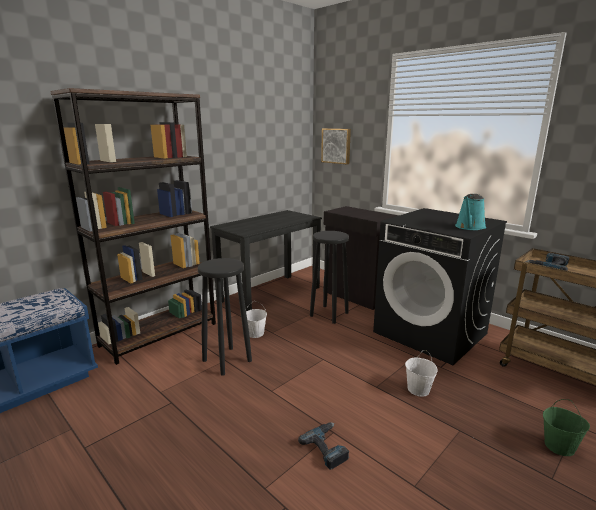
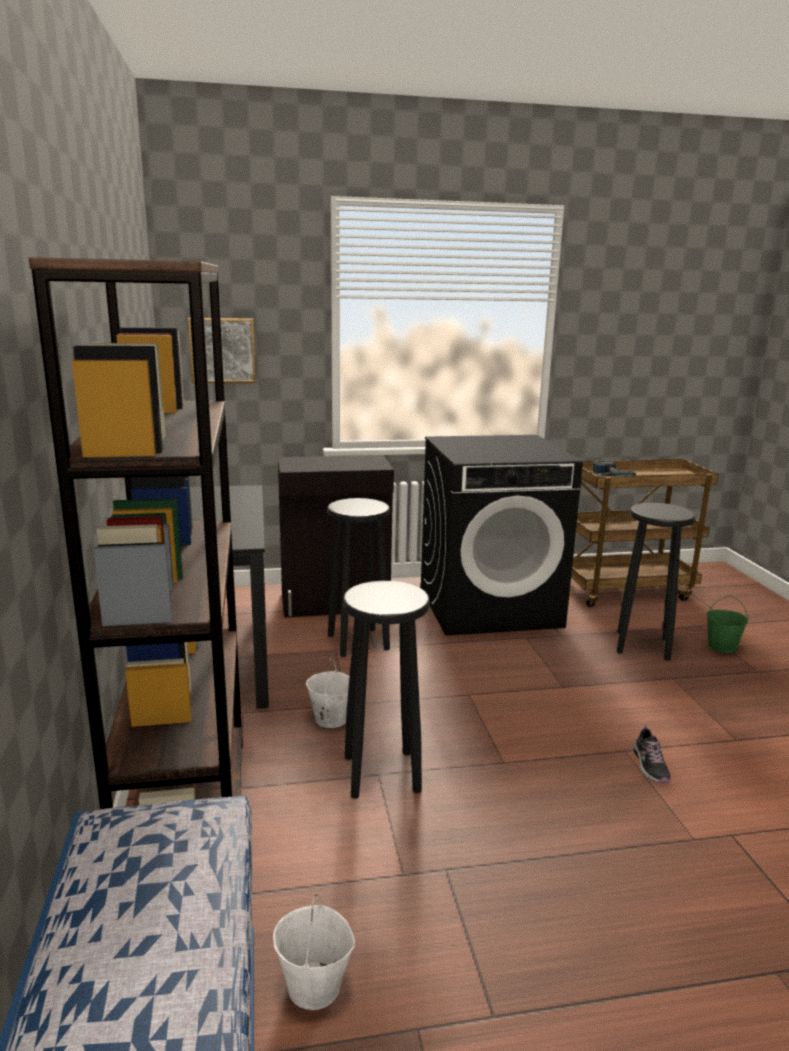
camera: 55 degrees left, 0 degrees up
power drill [298,422,349,470] -> shoe [633,725,671,783]
white bucket [405,350,438,397] -> white bucket moved to [273,894,355,1010]
turquoise watering can [455,194,486,230] -> none
none -> black stool [617,503,696,661]

